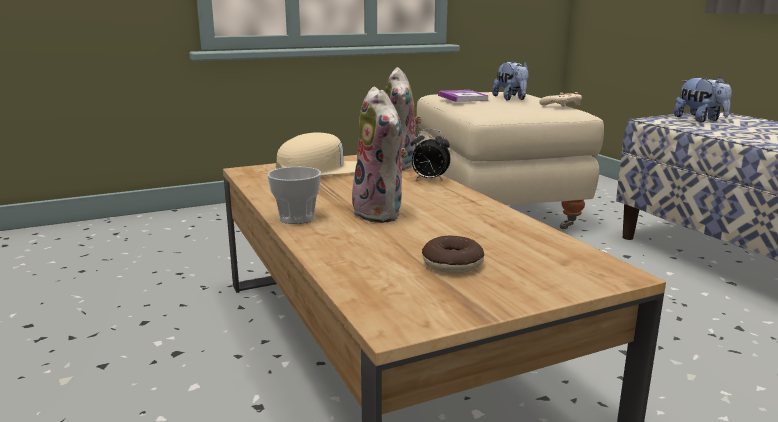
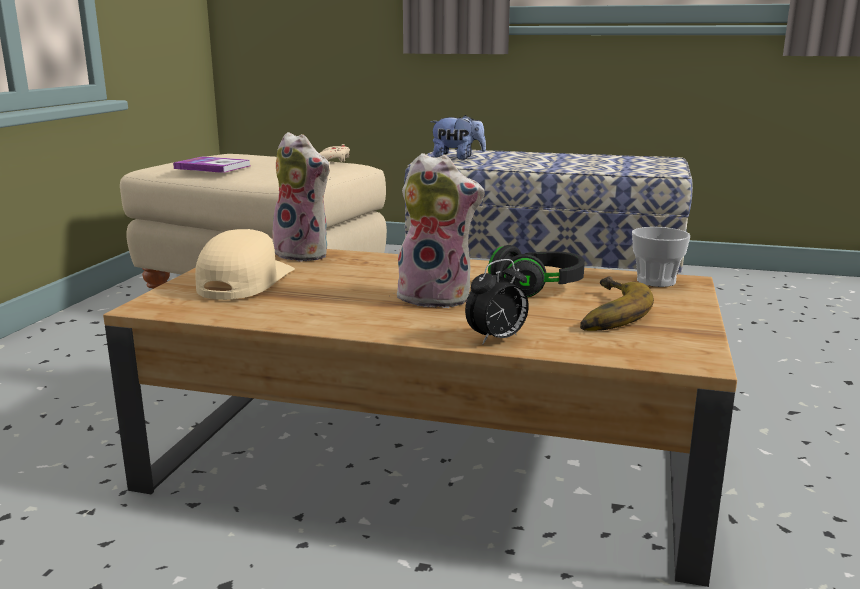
camera: 50 degrees left, 0 degrees up
cup [267,167,321,224] -> cup moved to [632,227,690,287]
alarm clock [410,129,451,181] -> alarm clock moved to [465,259,529,345]
donut [422,236,484,273] -> banana [580,276,654,331]
plush toy [492,61,529,101] -> none
none -> black headphones [488,245,585,298]

